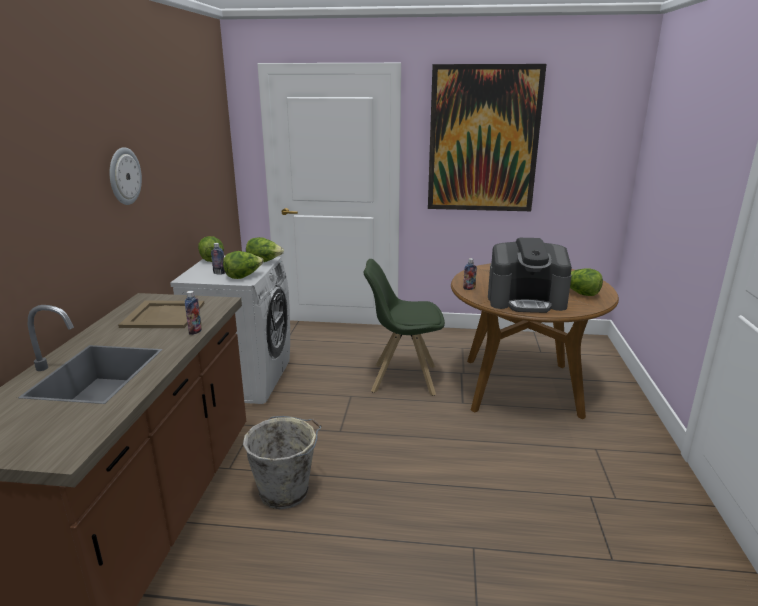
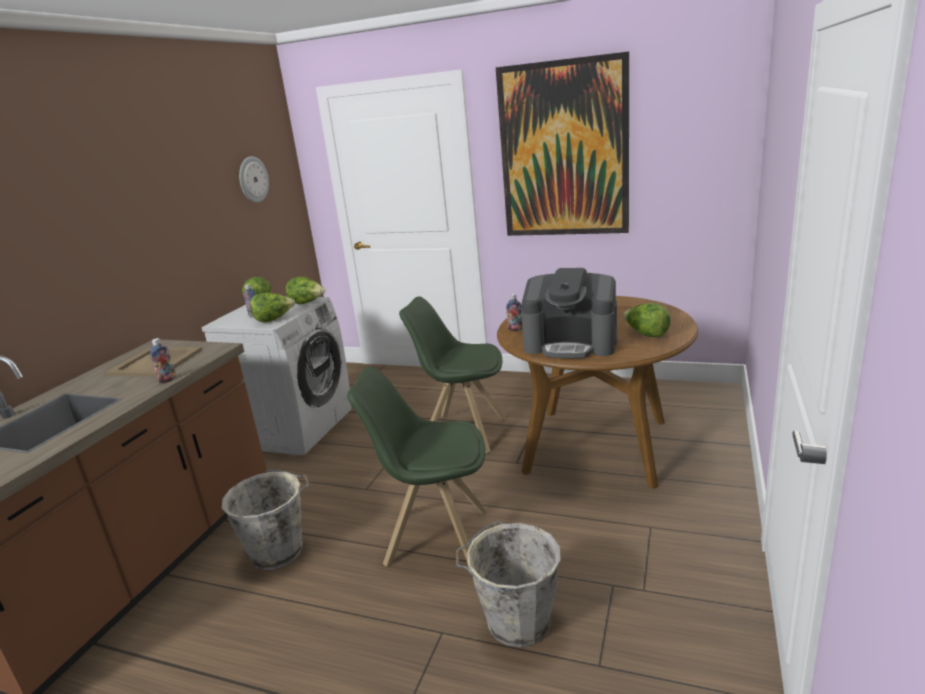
camera: 15 degrees right, 0 degrees up
wall clock [110,147,142,205] -> wall clock moved to [239,156,269,203]
none -> green chair [347,366,488,567]
none -> grey bucket [456,521,561,647]

